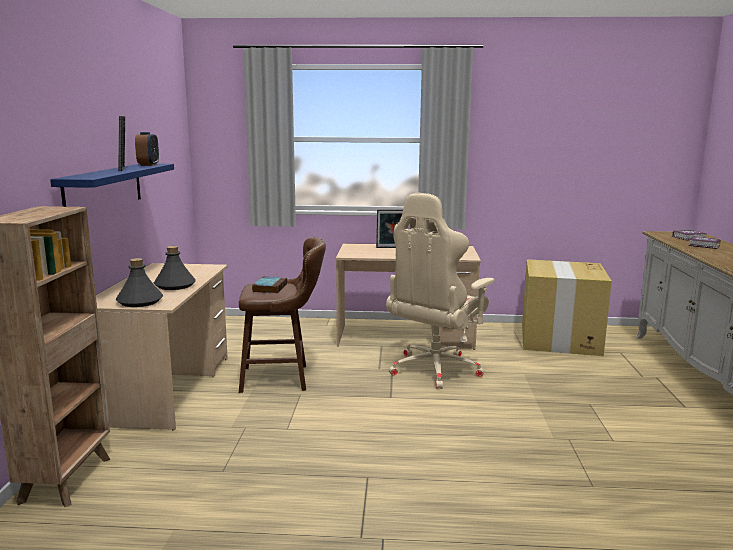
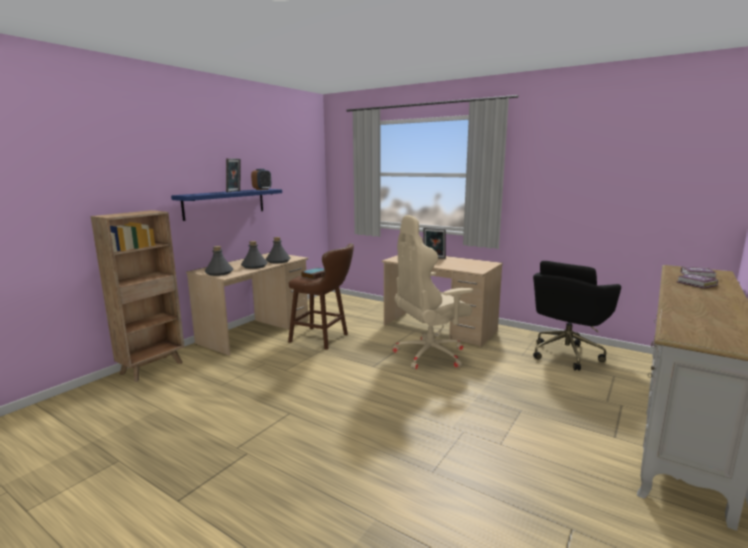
camera: 30 degrees right, 0 degrees up
cardboard box [522,259,612,356] -> black office chair [533,261,621,371]
none -> grey bottle [266,237,291,264]

